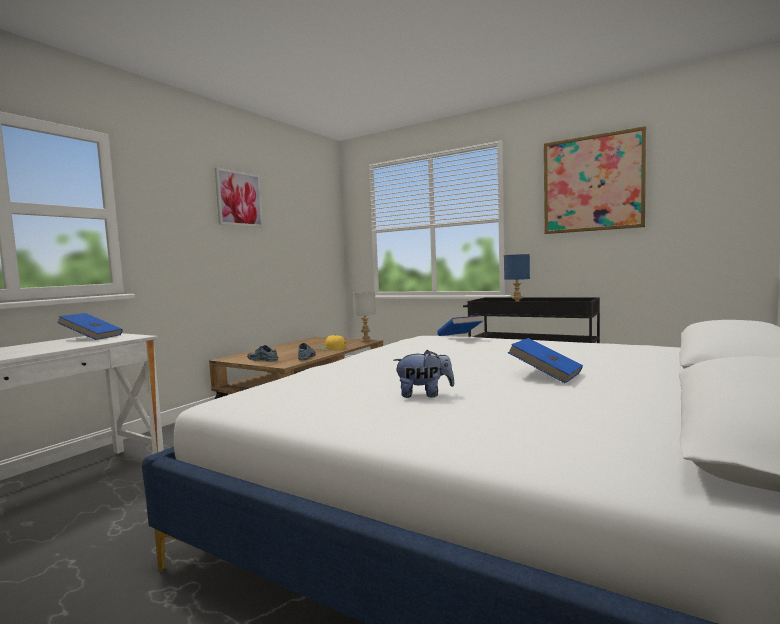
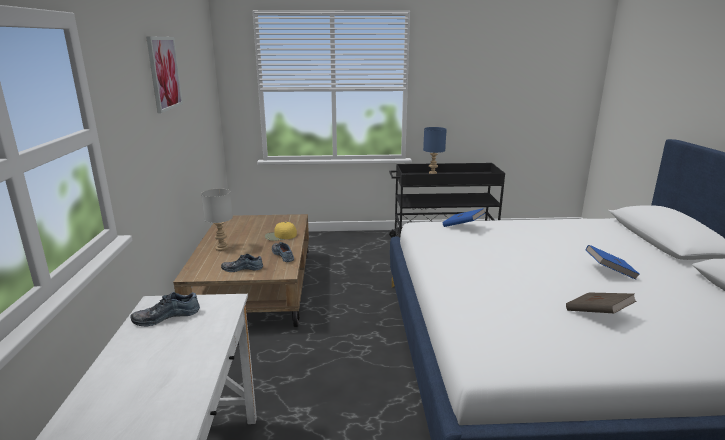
camera: 35 degrees left, 15 degrees up
blue book [57,313,122,340] -> shoe [130,292,200,326]
grey table lamp [353,292,376,342] -> grey table lamp moved to [201,188,233,251]
plush toy [393,350,454,398] -> brown book [566,293,636,313]
picture [544,126,646,234] -> none

